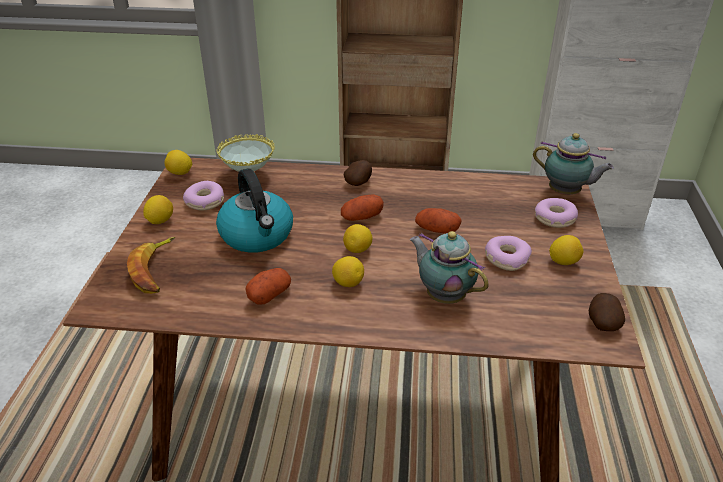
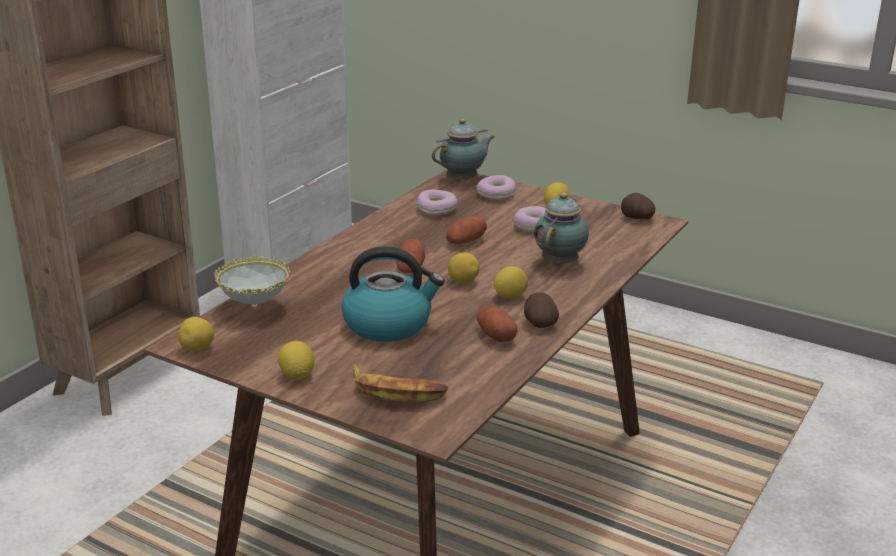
camera: 65 degrees left, 10 degrees down
donut [183,181,224,211] -> donut moved to [417,190,458,216]
potato [344,160,372,186] -> potato moved to [524,292,559,328]
teapot [410,231,489,304] -> teapot turned 135 degrees clockwise [534,193,589,266]

